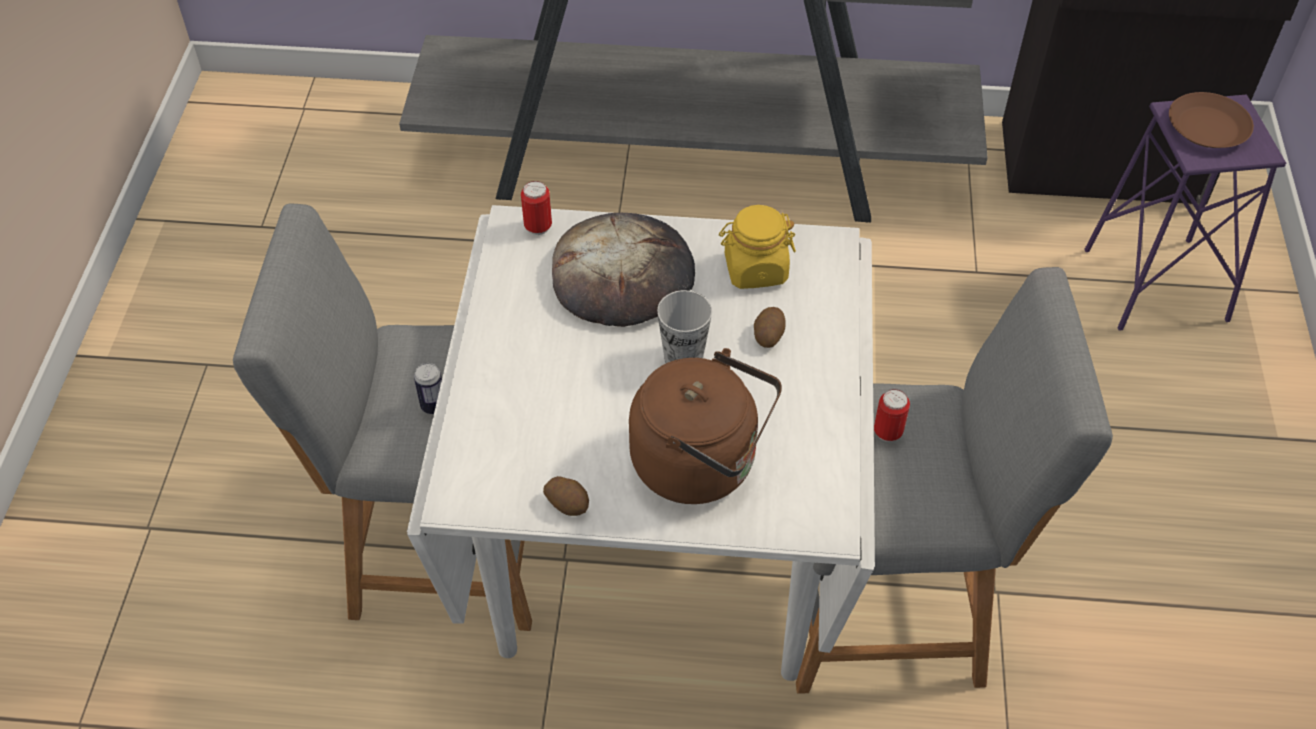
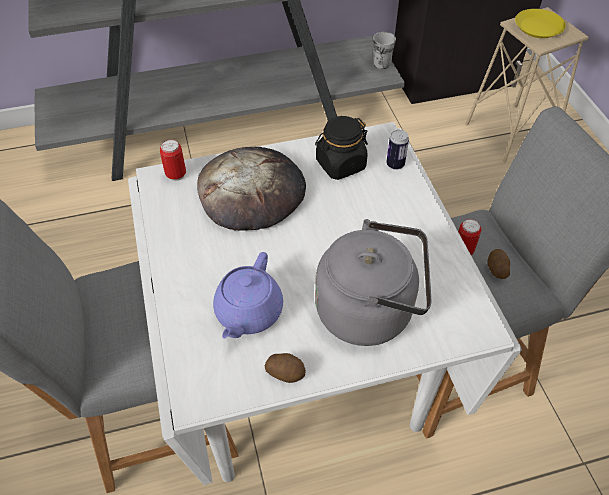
camera: 20 degrees left, 0 degrees up
can [414,363,442,414] -> can moved to [386,130,409,170]
brown kettle [629,348,782,504] -> grey kettle [315,219,431,346]
cup [657,290,712,363] -> cup moved to [373,32,396,69]
yellow jar [719,205,796,289] -> black jar [315,116,368,180]
potato [754,307,786,348] -> potato moved to [487,249,510,279]
purple stool [1084,94,1286,331] -> beige stool [466,7,589,163]
brown plate [1169,92,1254,148] -> yellow plate [515,9,566,38]
none -> purple teapot [213,252,283,338]

